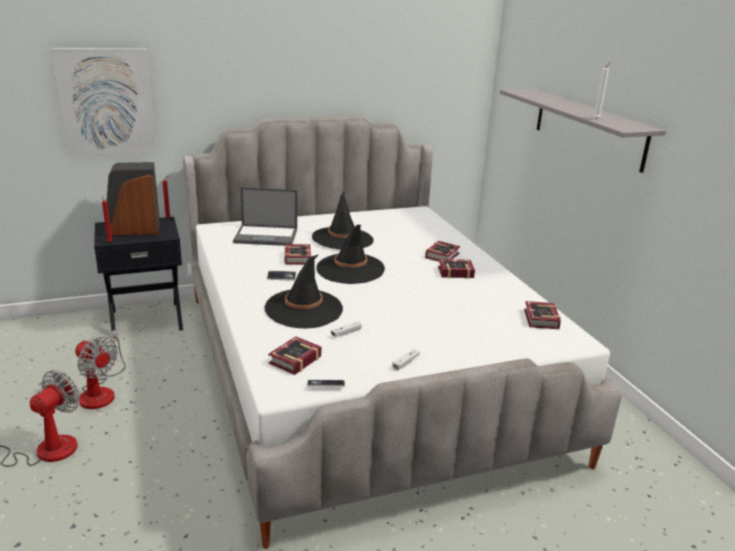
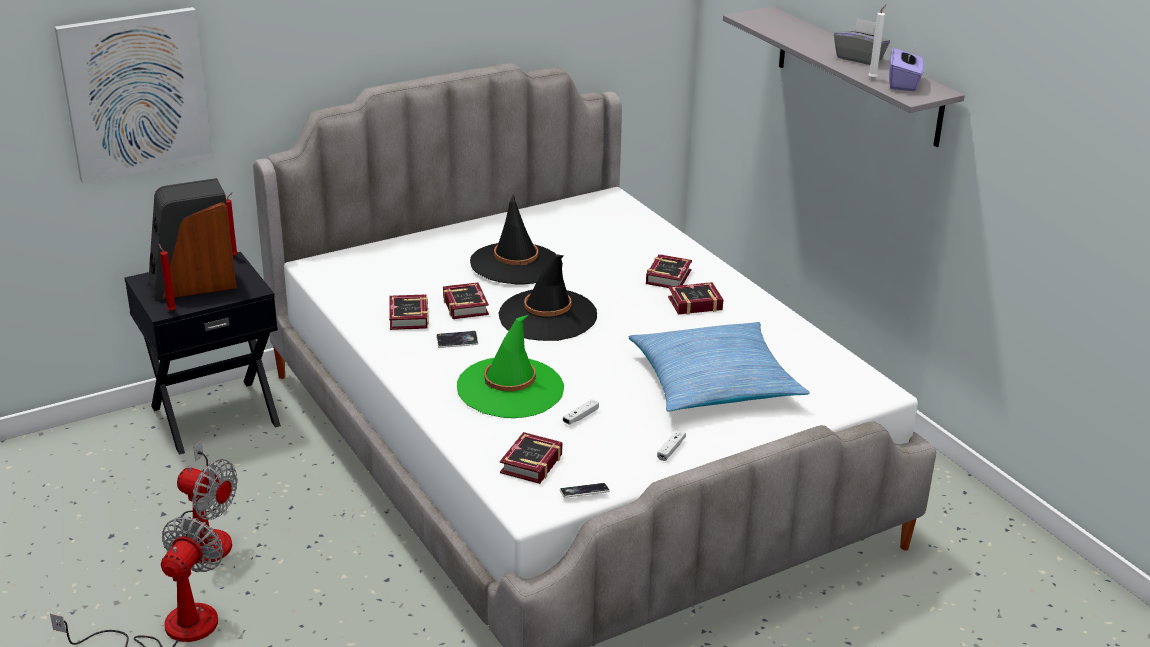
camera: 10 degrees left, 5 degrees up
laptop [233,187,297,246] -> none
black hat [264,255,343,328] -> green hat [457,315,564,418]
book [524,301,561,329] -> book moved to [389,294,429,330]
none -> pillow [629,322,810,411]
none -> grey tissue box [834,18,890,65]
none -> purple tissue box [889,45,925,91]

